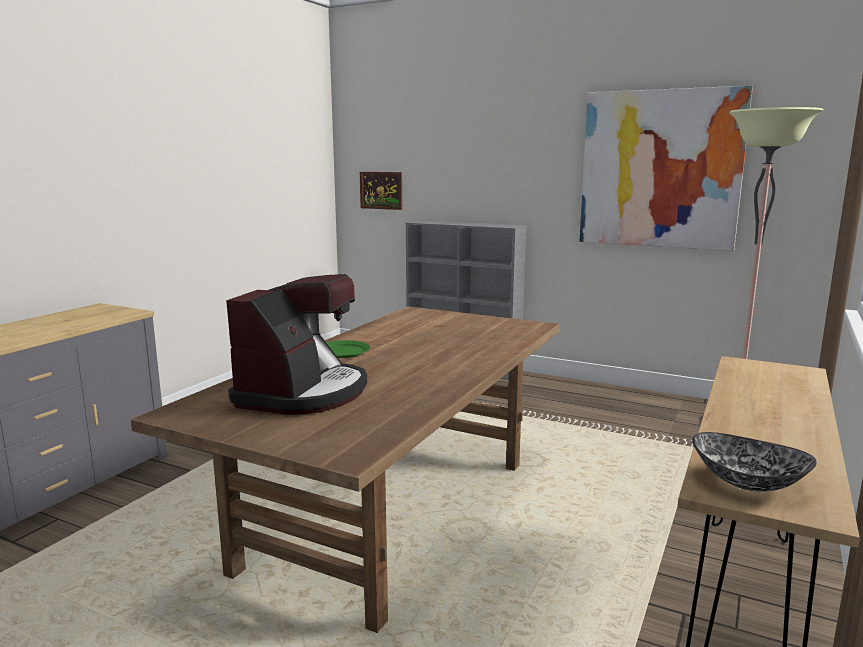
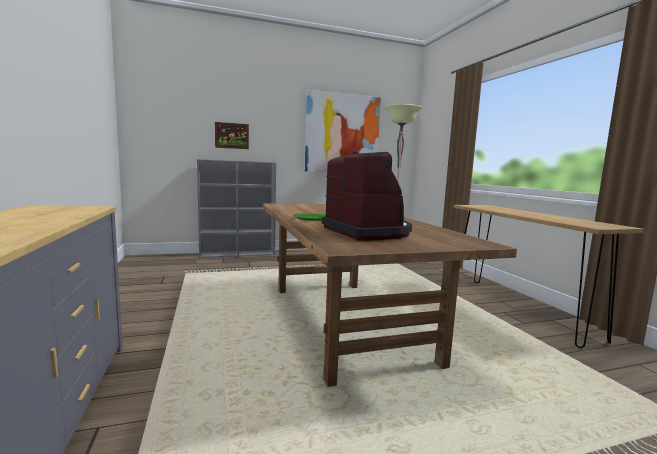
camera: 45 degrees left, 5 degrees down
picture [360,172,402,210] -> picture moved to [215,122,249,149]
bowl [692,432,817,492] -> none

